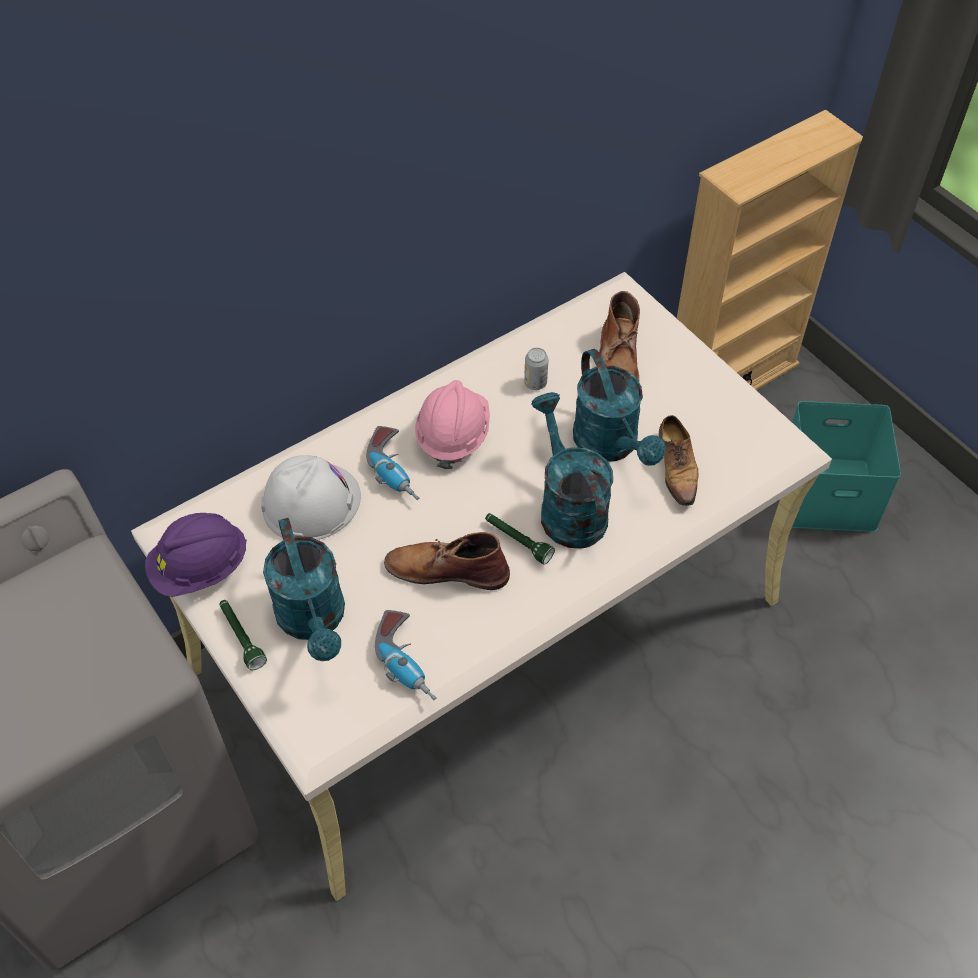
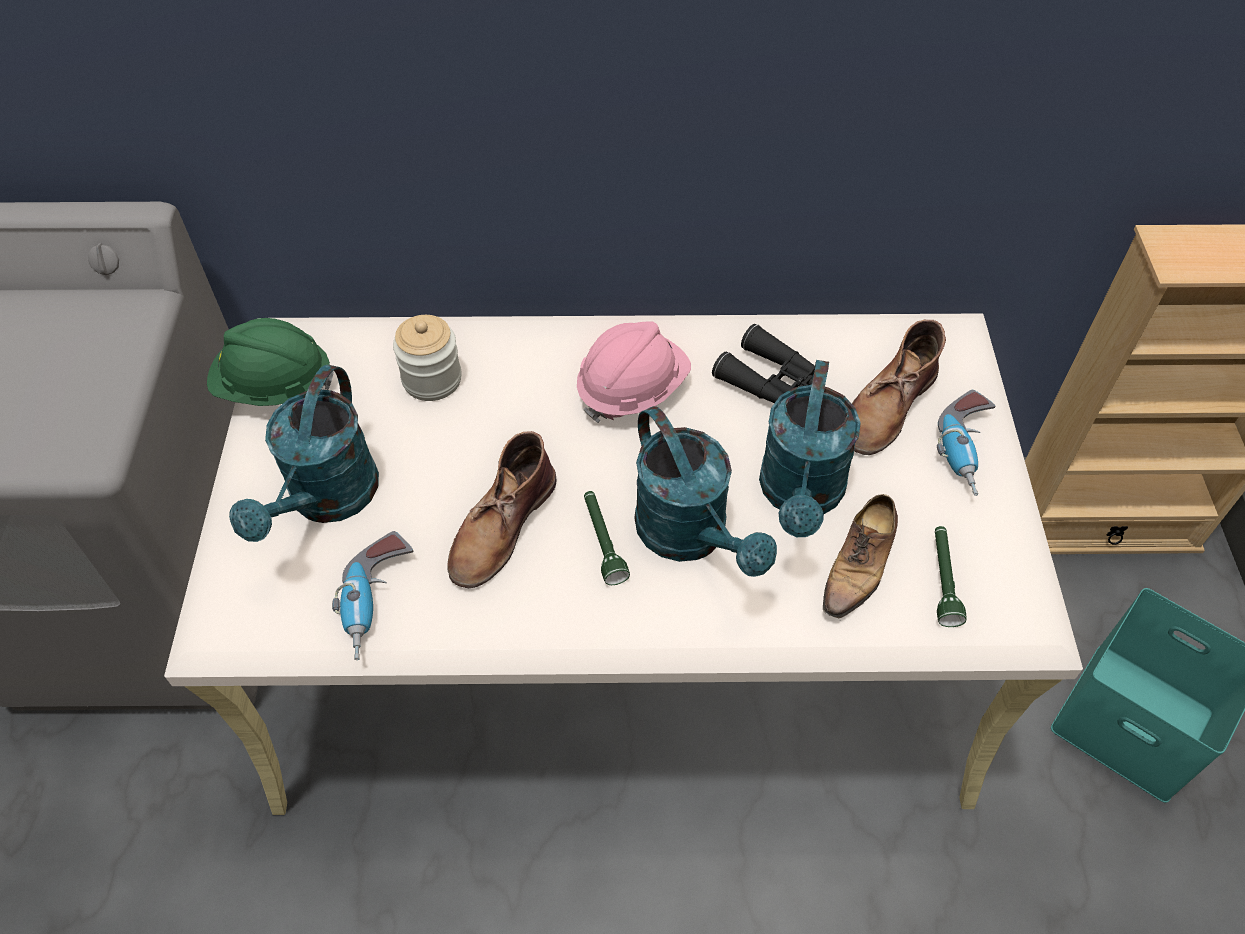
camera: 35 degrees right, 0 degrees up
purple hard hat [145,513,247,597] -> green hard hat [207,318,334,406]
green flashlight [219,600,267,670] -> green flashlight moved to [935,526,967,627]
white hard hat [261,455,361,540] -> jar [393,315,462,401]
power drill [366,426,419,500] -> power drill moved to [937,390,995,496]
brown boot [384,532,510,590] -> brown boot turned 105 degrees counterclockwise [447,431,556,588]
can [524,348,548,390] -> black binoculars [712,324,815,403]
turquoise watering can [531,392,613,549] -> turquoise watering can turned 135 degrees clockwise [635,406,777,577]

